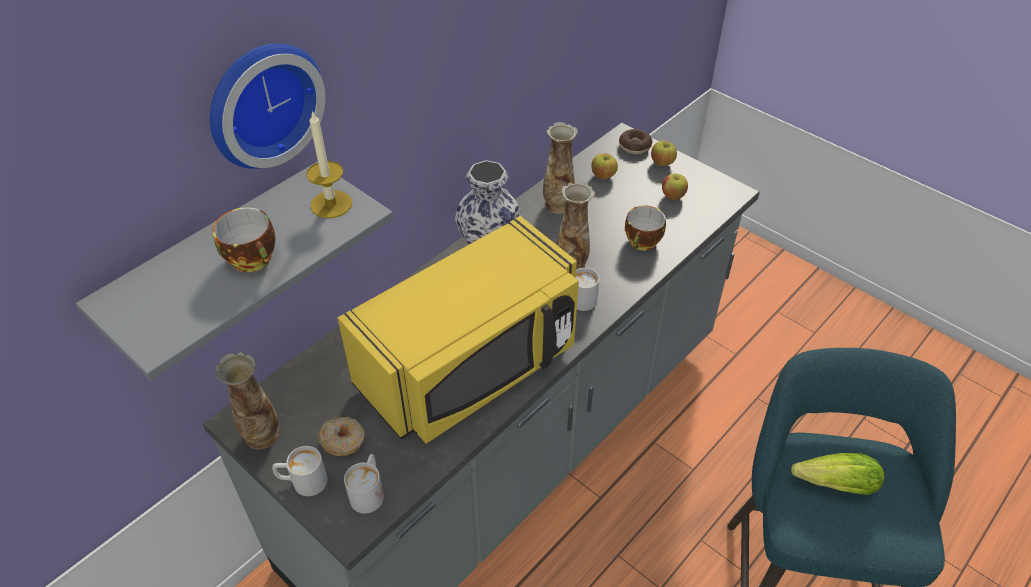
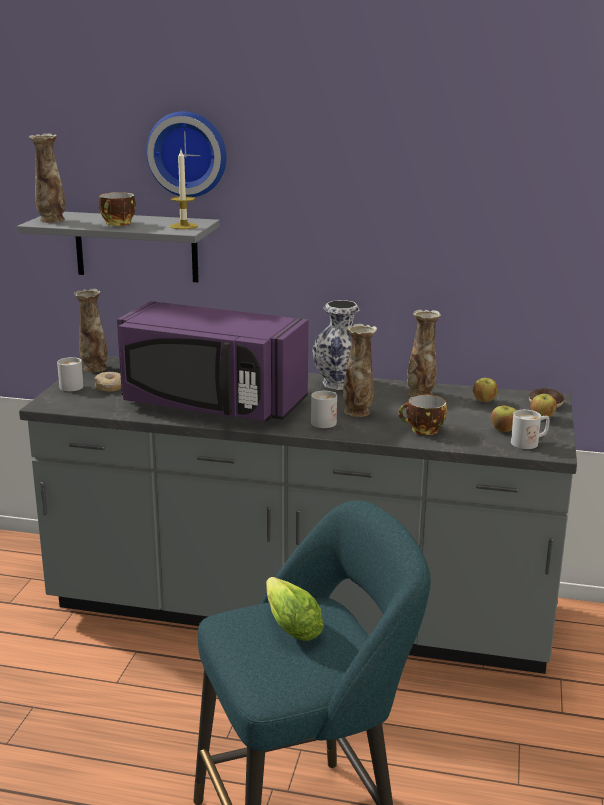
camera: 60 degrees right, 25 degrees down
yellow microwave [338,216,579,444] -> purple microwave [117,301,308,421]
white mug [344,454,384,513] -> white mug moved to [511,410,549,449]
none -> vase [29,133,65,223]

